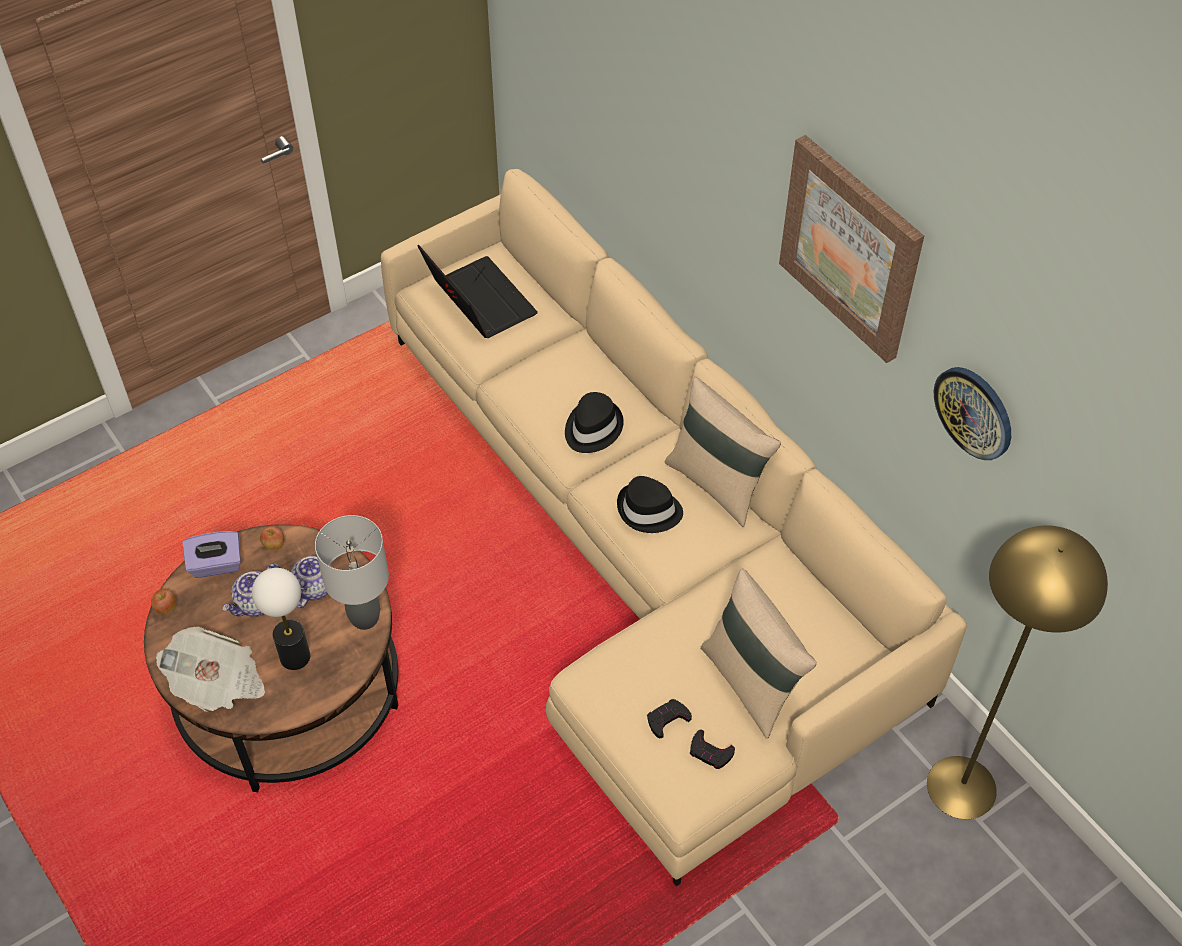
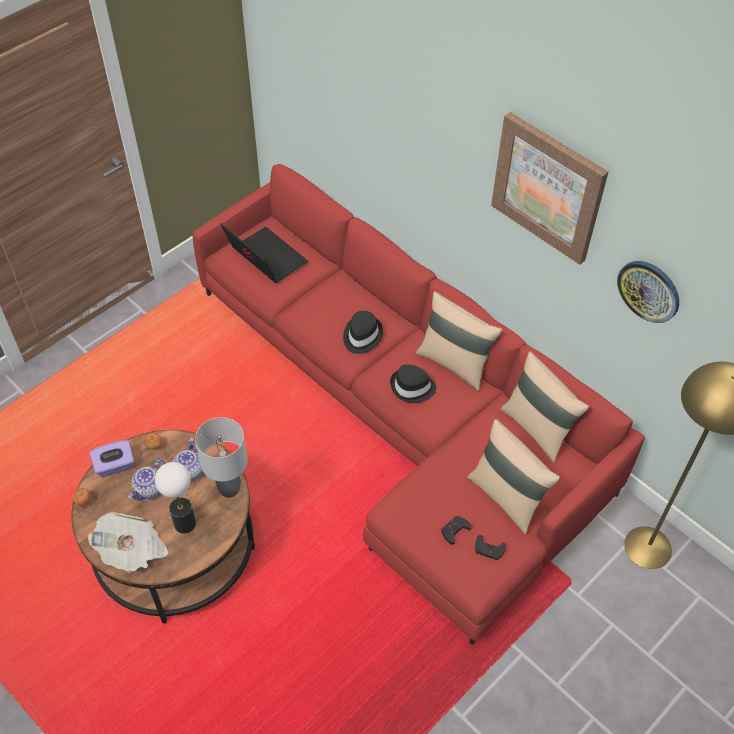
camera: 10 degrees left, 0 degrees up
beige sofa [381,169,967,887] -> red sofa [193,164,645,645]
none -> beige pillow [500,352,589,463]

